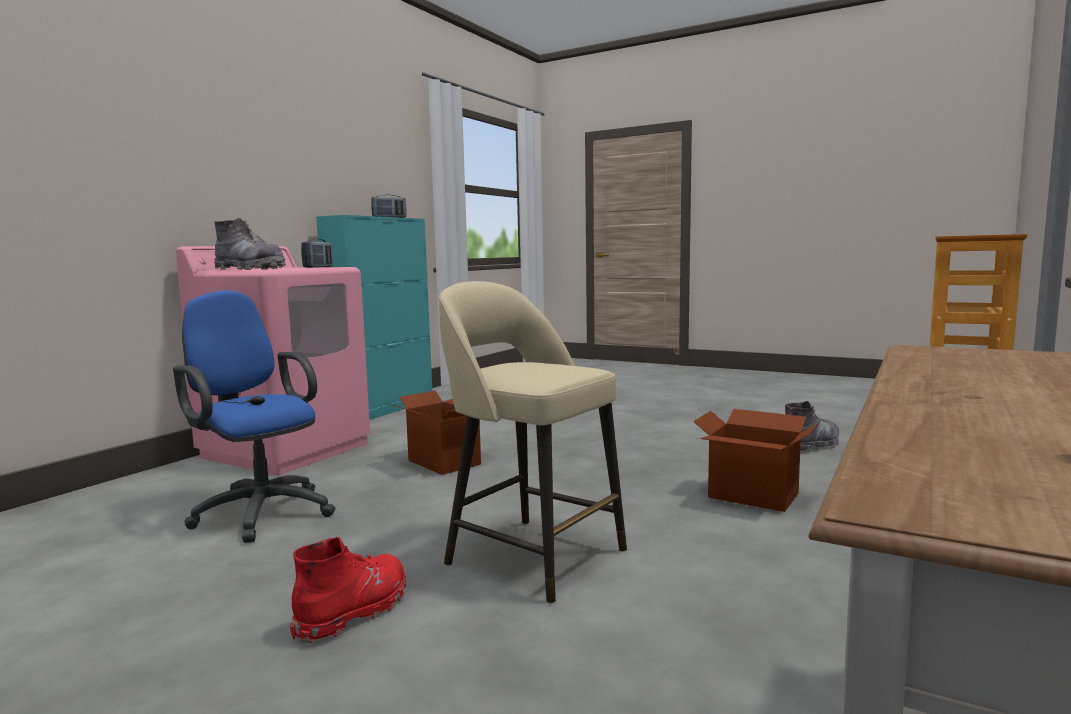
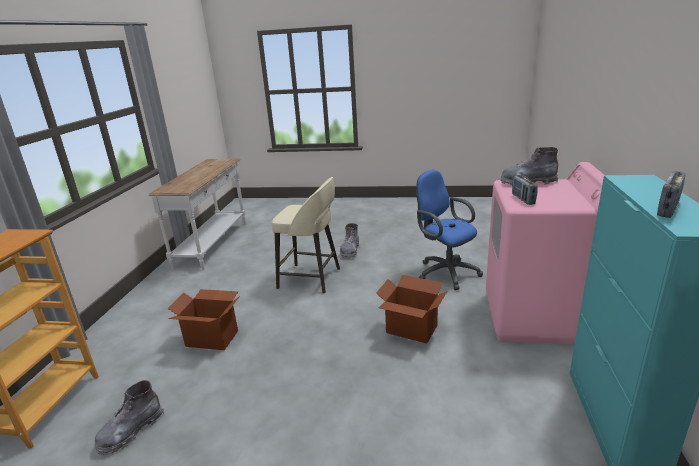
camera: 160 degrees right, 15 degrees up
blue office chair [173,290,336,543] -> blue office chair turned 150 degrees counterclockwise [416,170,483,290]
red boot [289,537,406,644] -> grey boot [340,223,359,259]

